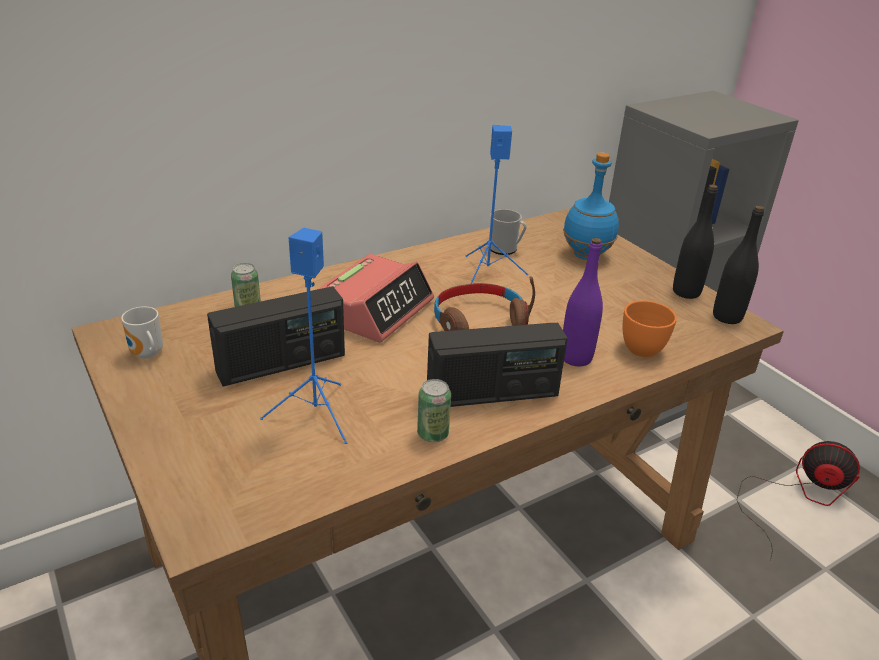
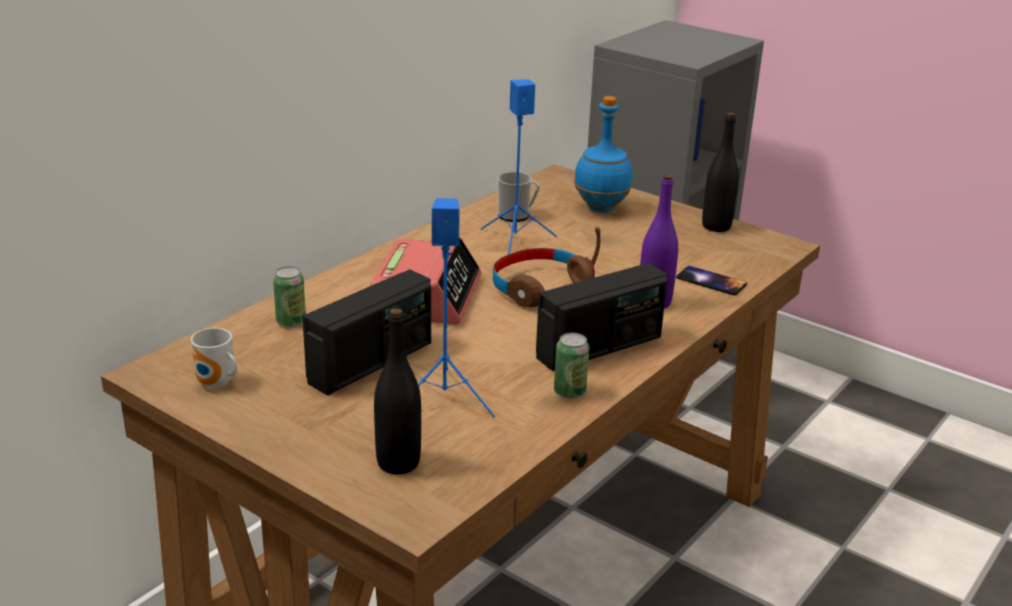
camera: 20 degrees left, 5 degrees down
orange cup [623,300,677,357] -> phone [676,266,747,295]
black bottle [713,206,764,324] -> black bottle moved to [374,308,421,474]
fan [736,441,860,561] -> none

